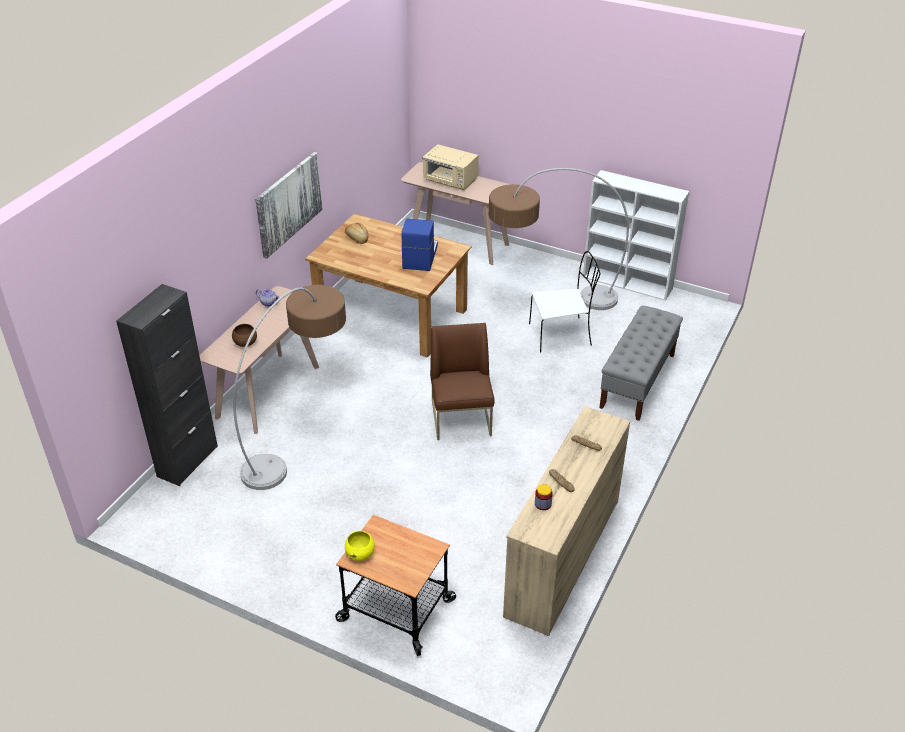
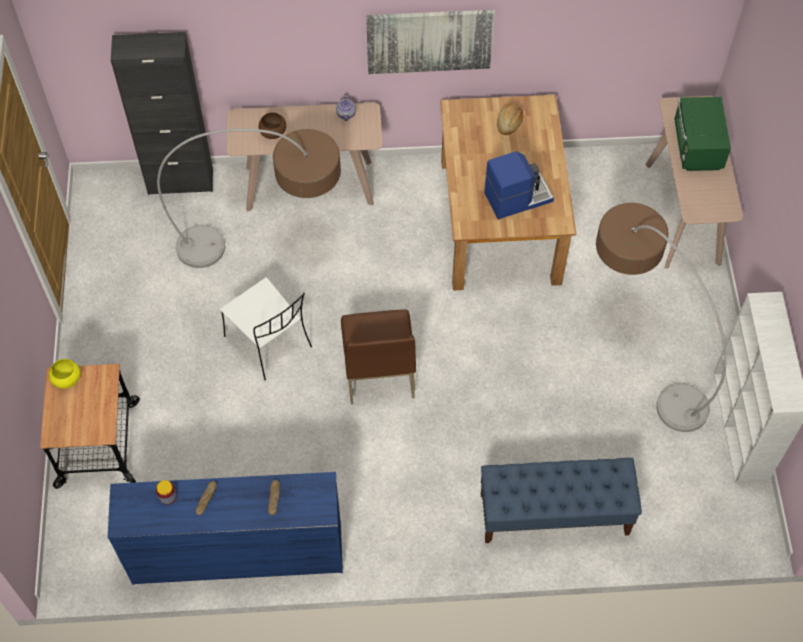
camera: 60 degrees right, 20 degrees up
beige microwave [422,144,478,191] -> green microwave [674,97,731,171]
brown chair [430,323,495,440] -> brown chair turned 120 degrees clockwise [341,309,416,404]
beige dresser [503,406,630,636] -> blue dresser [108,472,343,585]
white chair [529,251,600,353] -> white chair moved to [220,277,312,380]
grey bench [599,306,683,421] -> blue bench [481,458,642,543]

